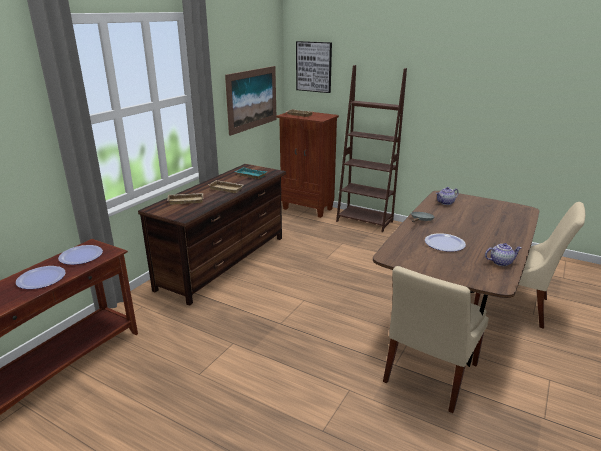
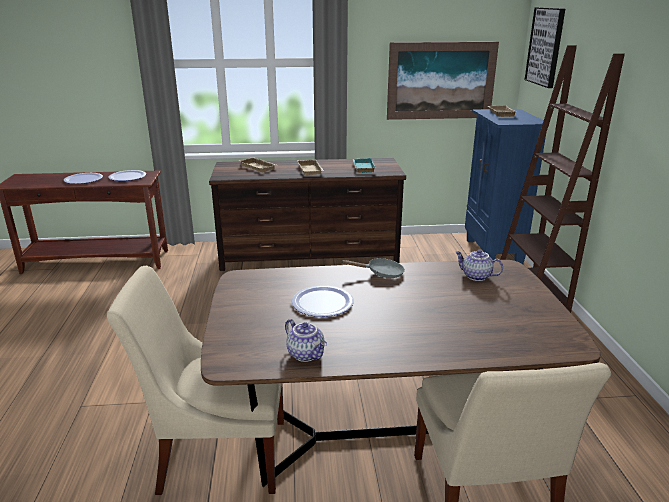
camera: 55 degrees right, 0 degrees up
brown cabinet [276,112,339,218] -> blue cabinet [465,109,549,264]

